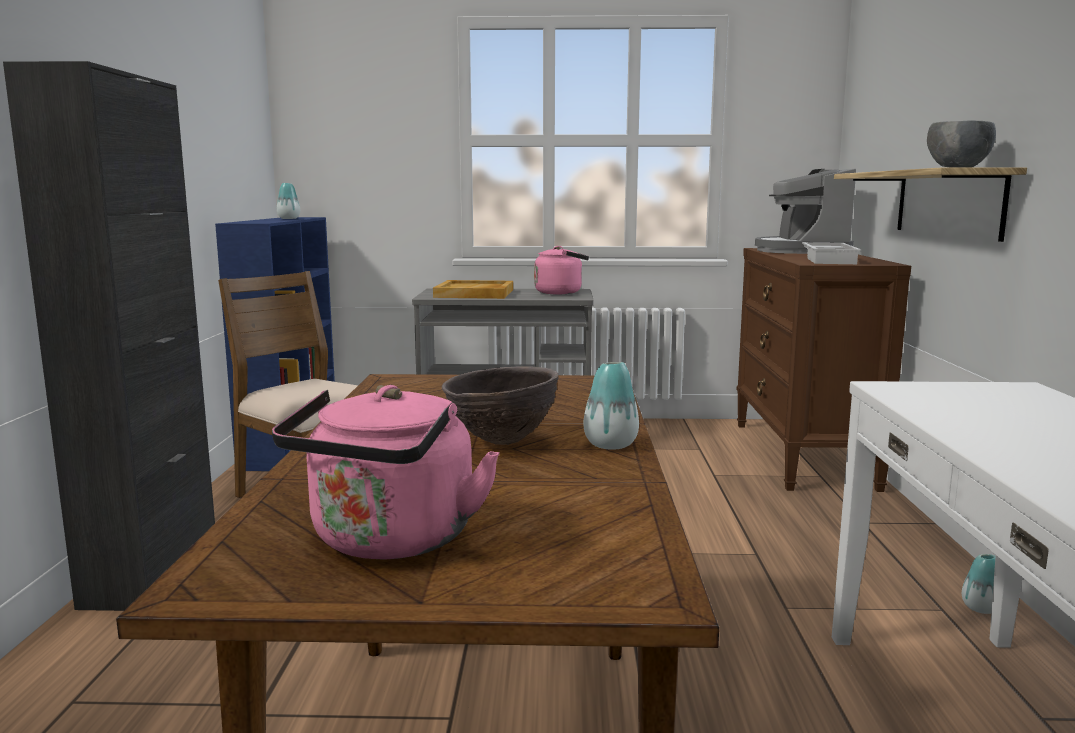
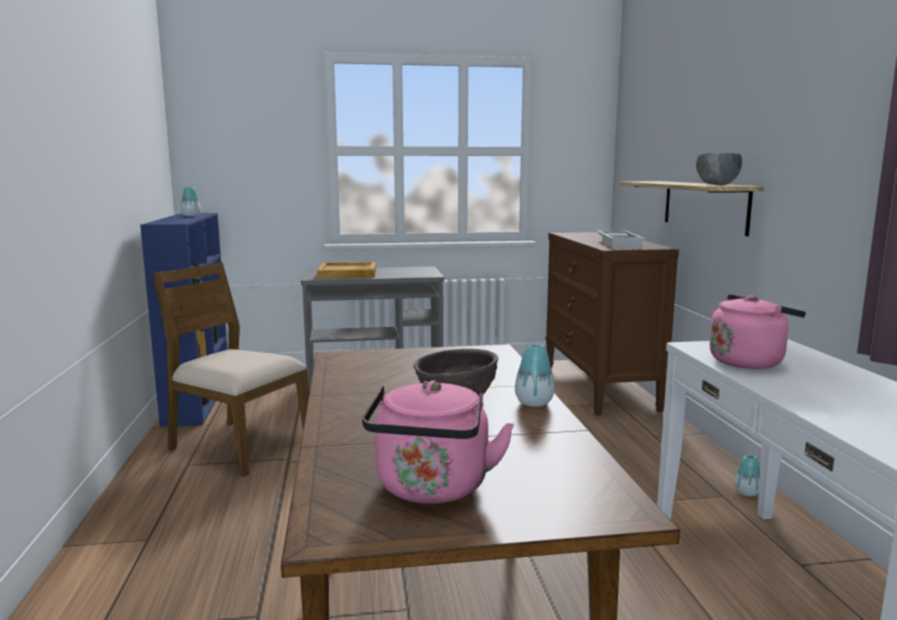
camera: 10 degrees left, 0 degrees up
black cabinet [3,61,215,611] -> none
pink kettle [534,246,589,294] -> pink kettle moved to [709,294,806,369]
coffee machine [755,169,856,254] -> none

